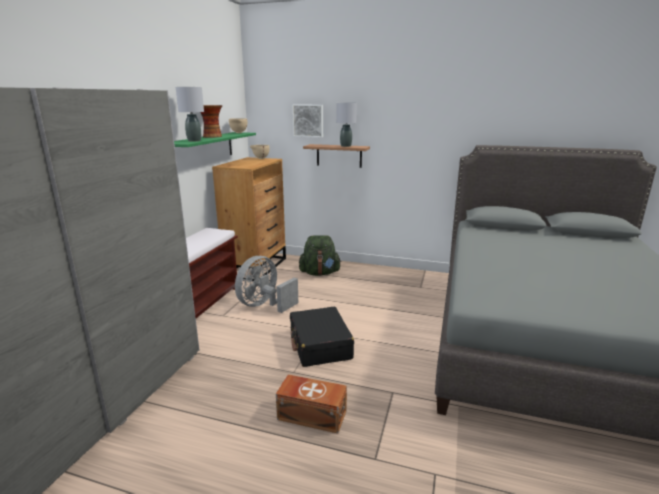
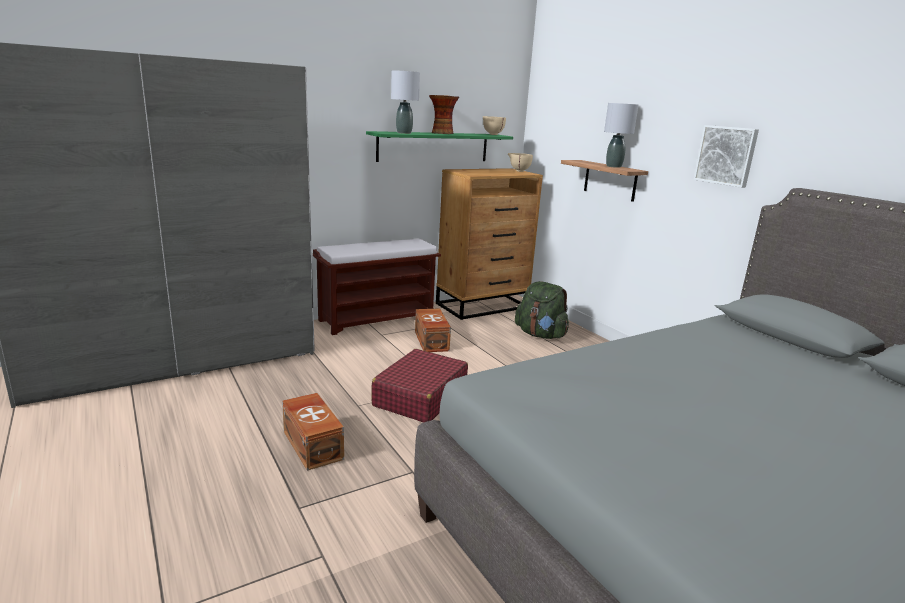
camera: 40 degrees right, 0 degrees up
grey fan [235,256,298,313] -> brown storage box [415,309,451,352]
black suitcase [290,307,354,367] -> red suitcase [371,349,468,423]
picture [292,105,323,137] -> picture moved to [694,125,759,188]

